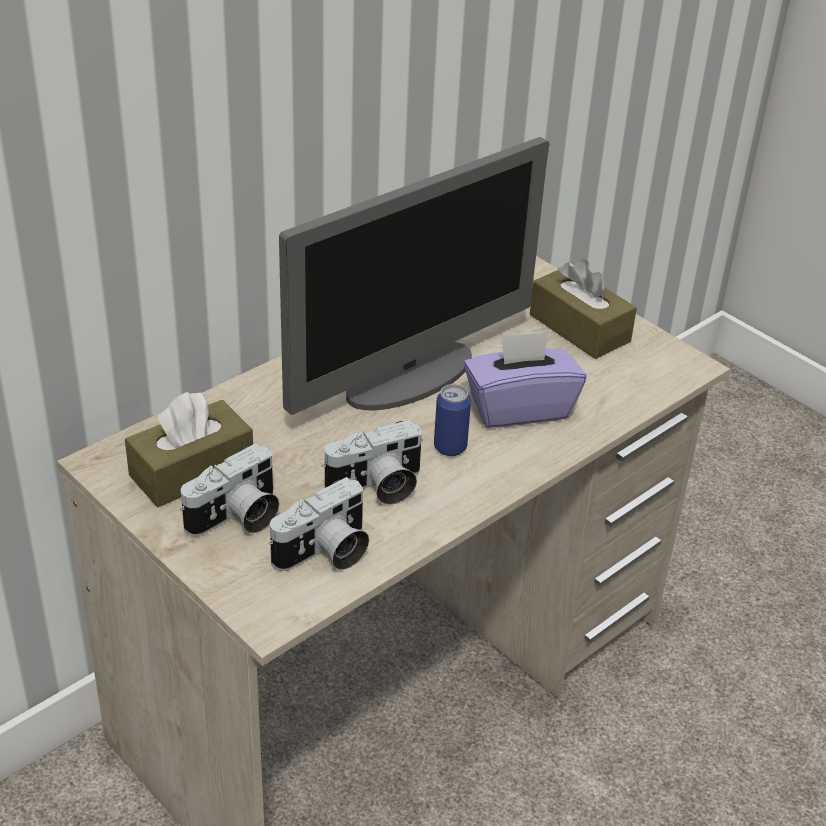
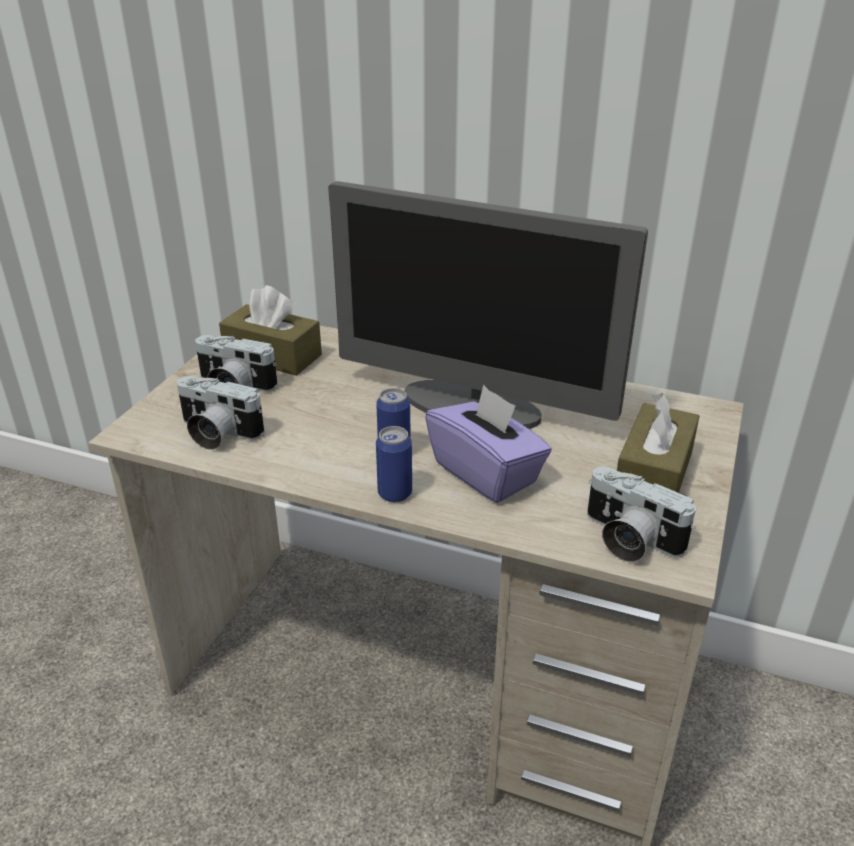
camera: 65 degrees right, 5 degrees down
camera [322,420,423,505] -> camera moved to [587,466,696,562]
none -> can [376,426,412,502]

